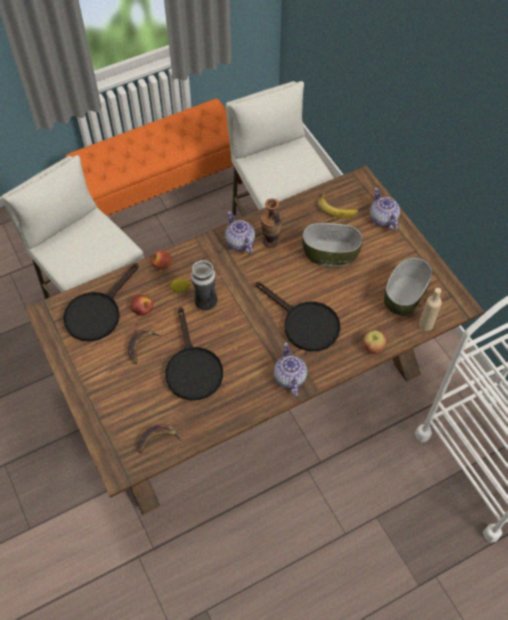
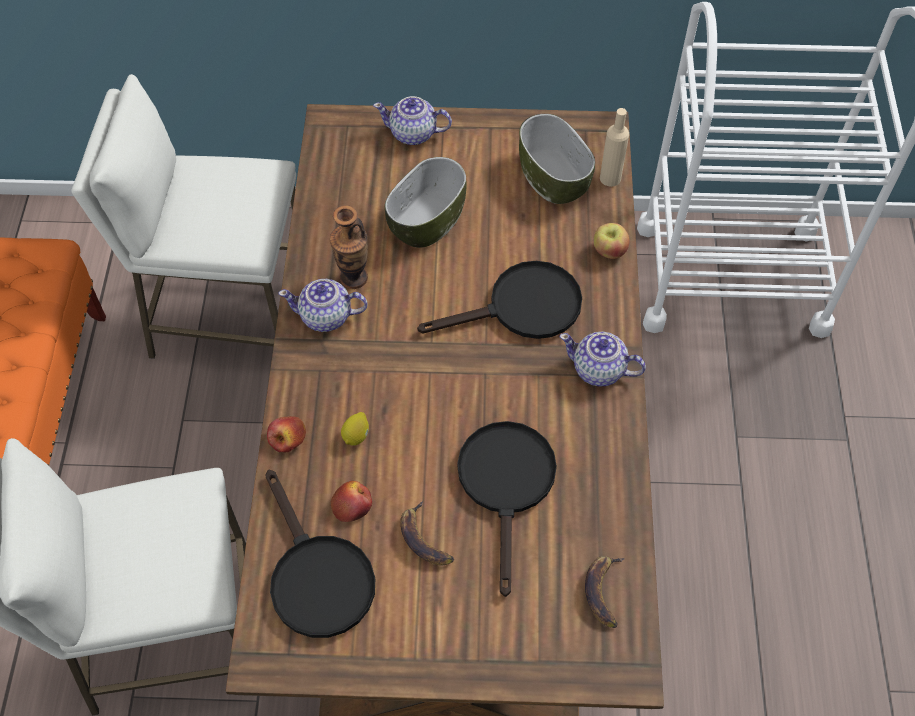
camera: 60 degrees left, 0 degrees up
black frying pan [165,307,223,400] -> black frying pan turned 105 degrees counterclockwise [457,421,557,597]
vase [191,260,218,311] -> none
banana [317,192,358,218] -> none

